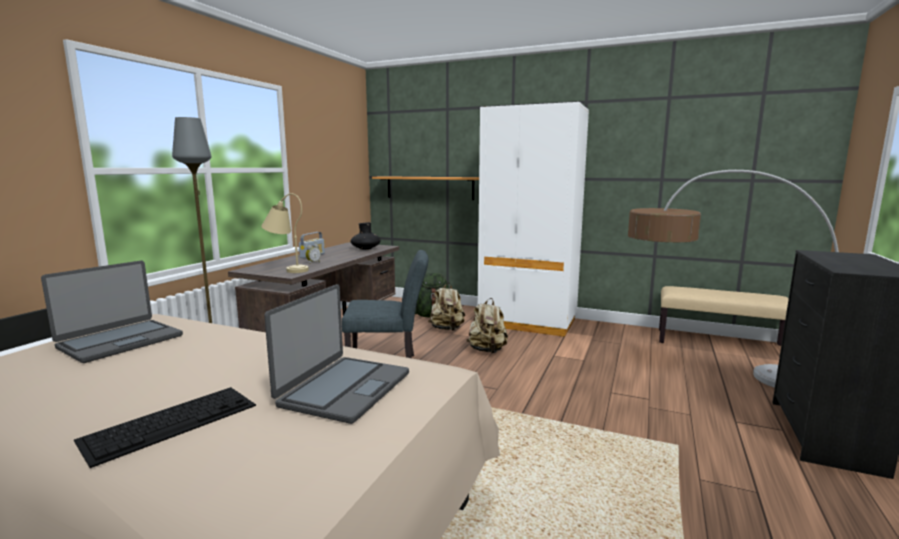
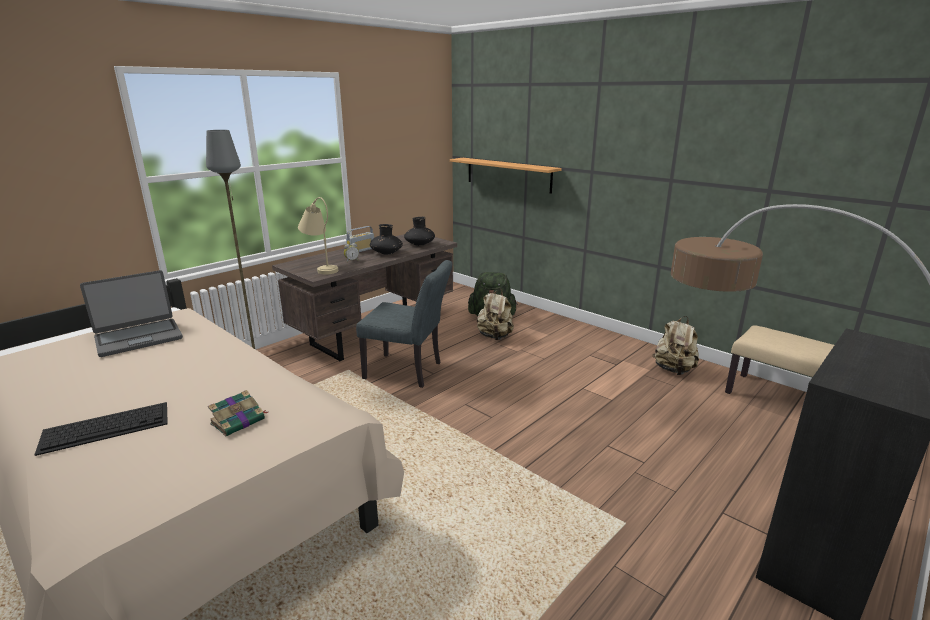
camera: 20 degrees right, 10 degrees up
laptop [264,284,409,424] -> book [208,390,268,436]
beige backpack [466,298,508,354] -> beige backpack moved to [652,316,699,375]
white wardrobe [478,102,589,337] -> none
none -> black vase [370,224,403,254]

